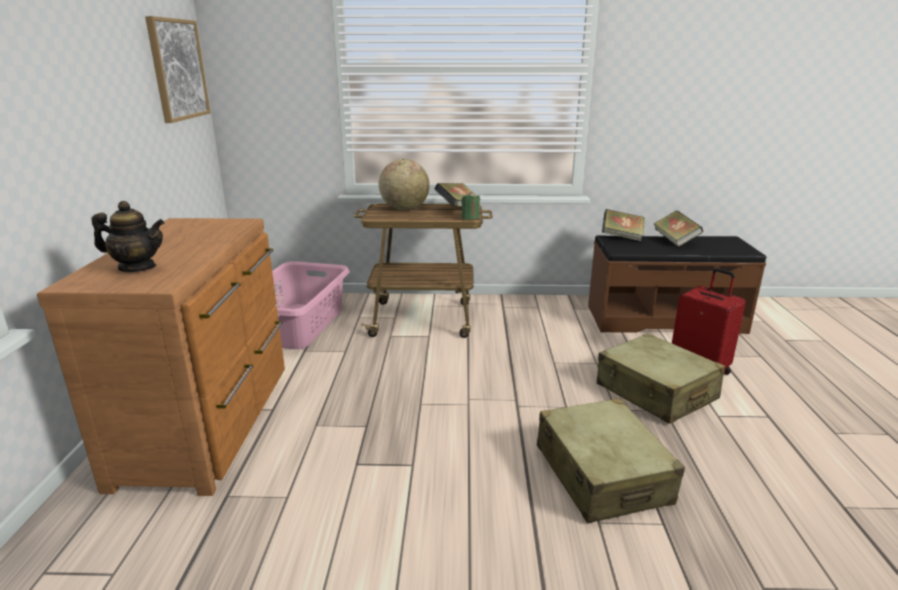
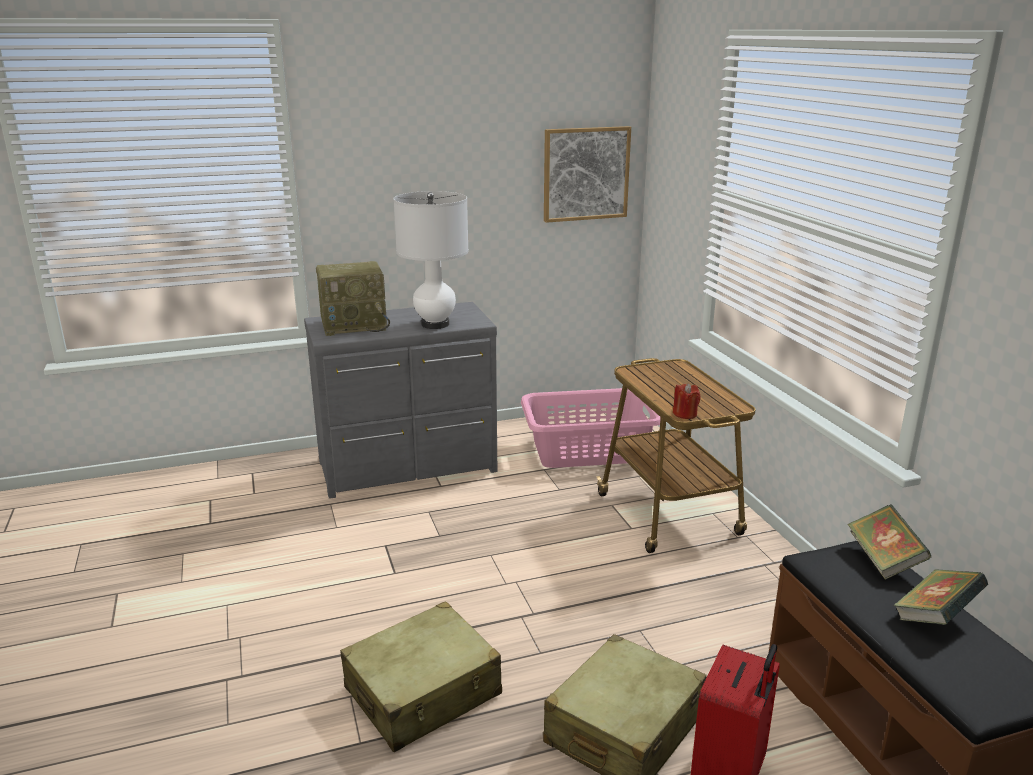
camera: 70 degrees right, 0 degrees up
brown dresser [37,218,285,496] -> grey dresser [304,302,497,499]
teapot [92,201,164,272] -> radio [316,261,390,336]
globe [379,159,430,211] -> none
book [435,183,481,207] -> none
green candle [461,192,480,220] -> red candle [673,383,701,419]
none -> white table lamp [394,191,469,329]

